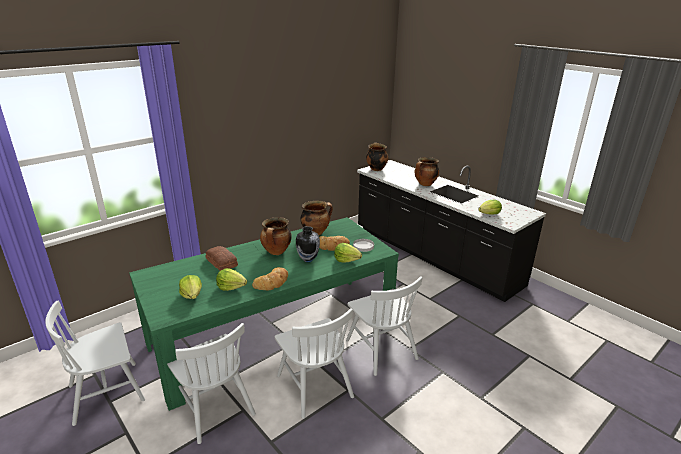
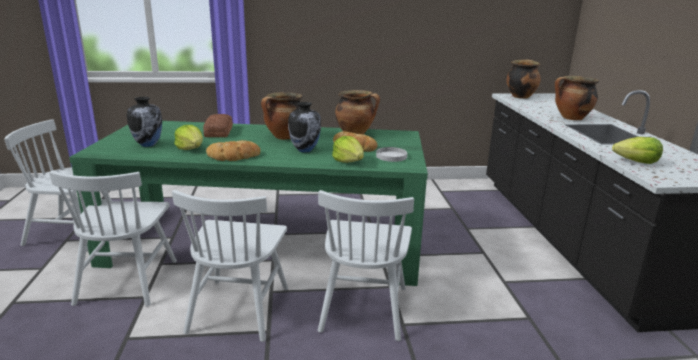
camera: 35 degrees right, 5 degrees down
lettuce [179,275,202,299] -> vase [127,97,162,147]

